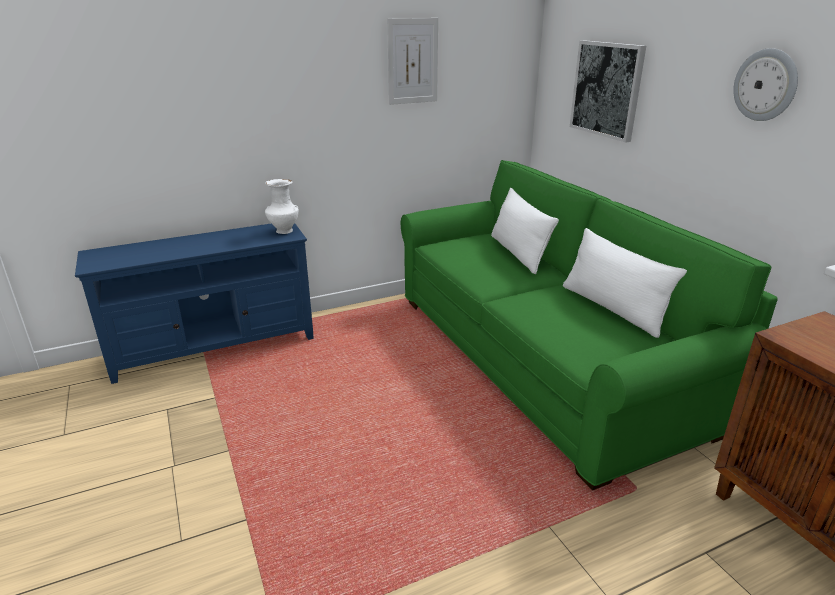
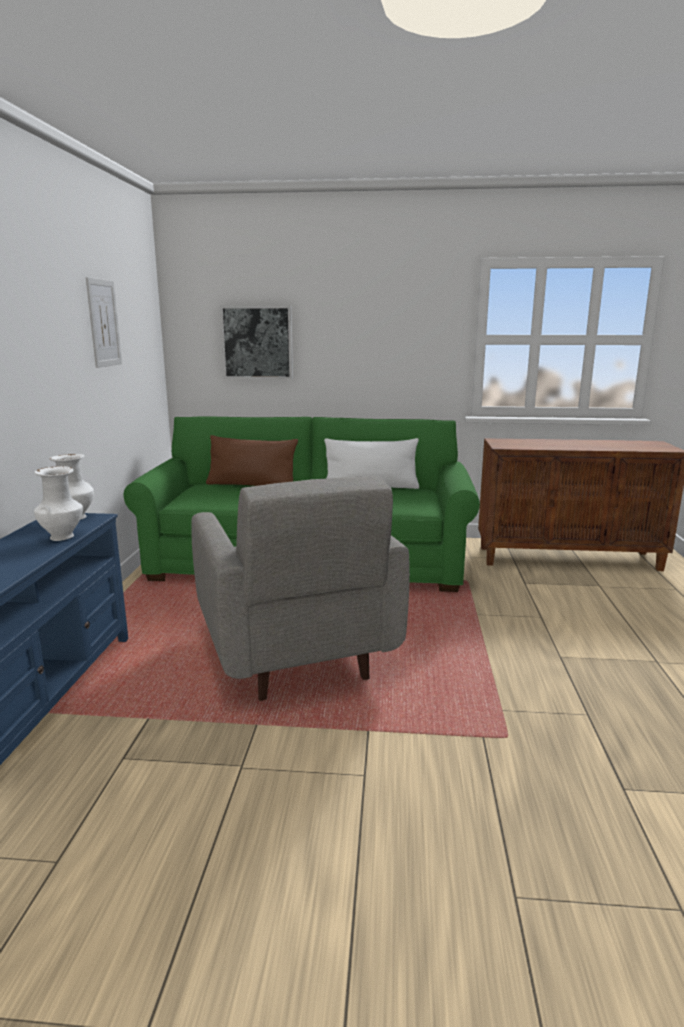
camera: 60 degrees left, 10 degrees down
white pillow [491,188,559,274] -> brown pillow [206,435,298,486]
wall clock [733,48,798,121] -> none
none -> white vase [34,466,83,541]
none -> grey armchair [191,476,410,701]

